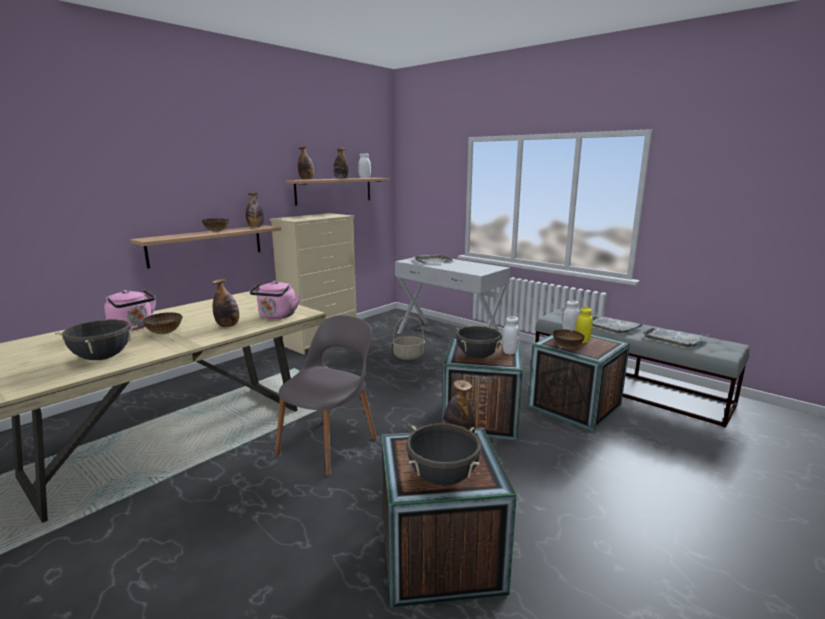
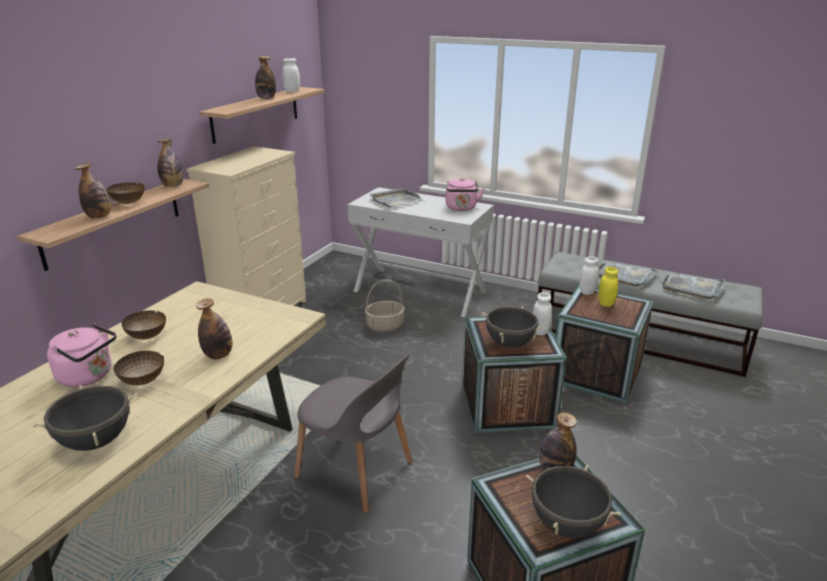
camera: 15 degrees left, 10 degrees up
pink kettle [249,281,301,319] -> pink kettle moved to [446,178,484,211]
grey chair [275,315,377,476] -> grey chair turned 105 degrees clockwise [294,350,412,513]
bottle [298,147,314,180] -> bottle moved to [75,163,111,218]
bowl [553,330,585,349] -> bowl moved to [122,310,166,340]

